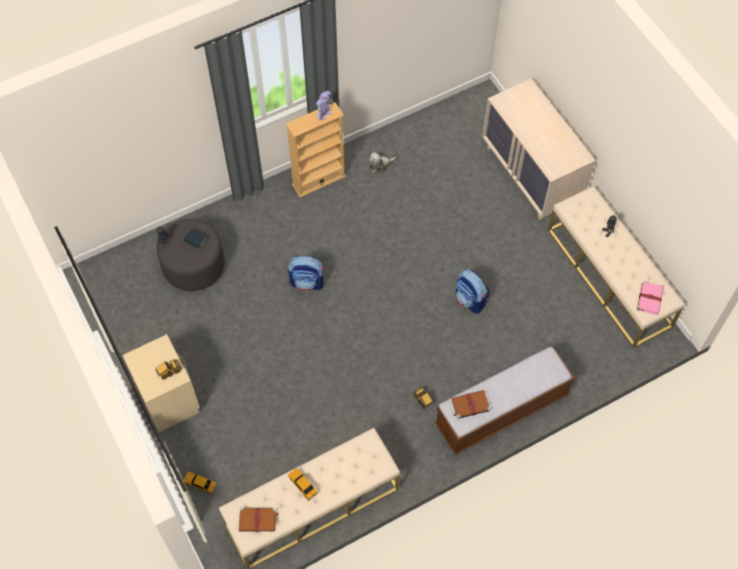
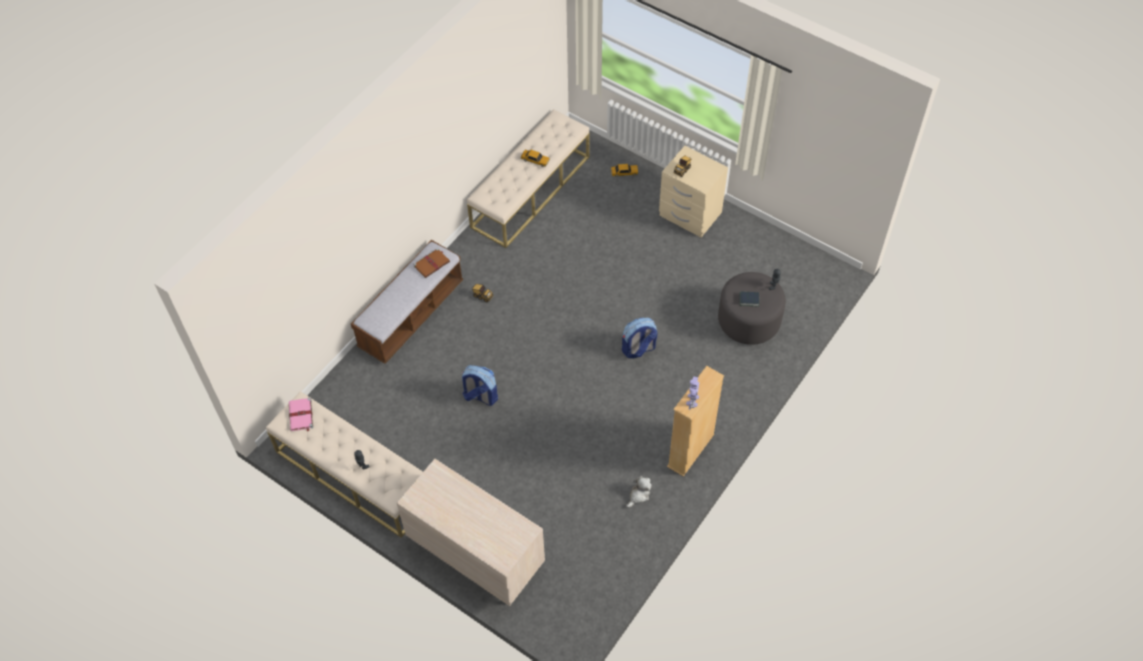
camera: 155 degrees right, 5 degrees down
brown book [239,507,279,532] -> none

